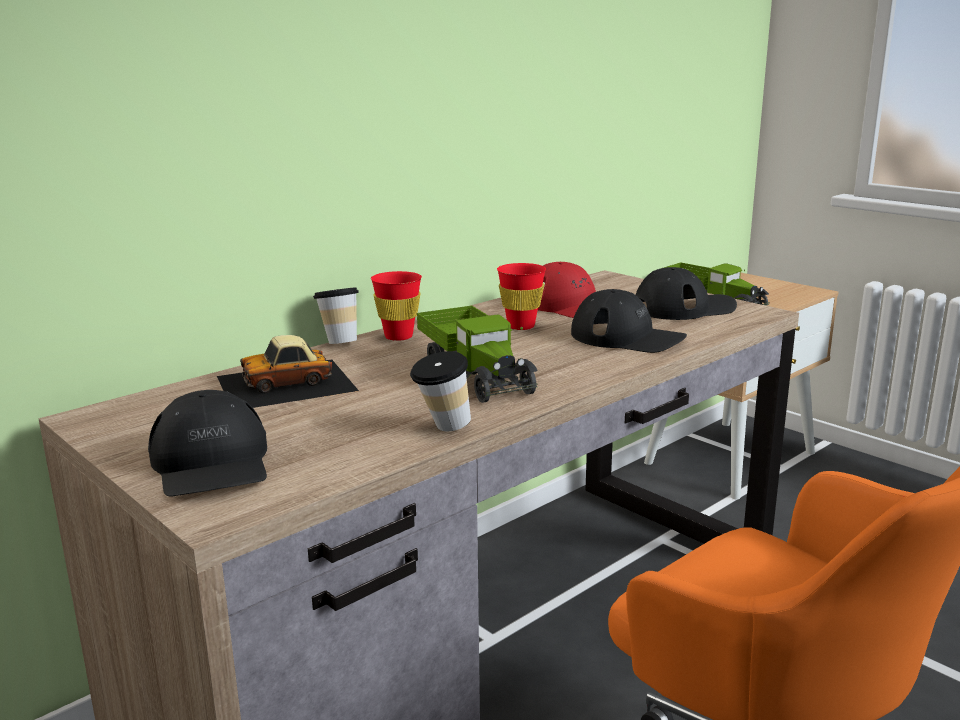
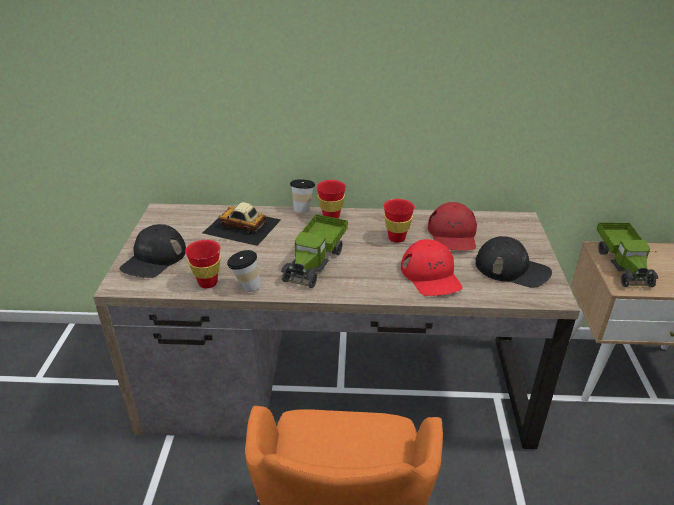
camera: 45 degrees right, 15 degrees up
black cap [571,289,687,353] -> red cap [401,239,463,296]
none -> red cup [185,240,221,288]

